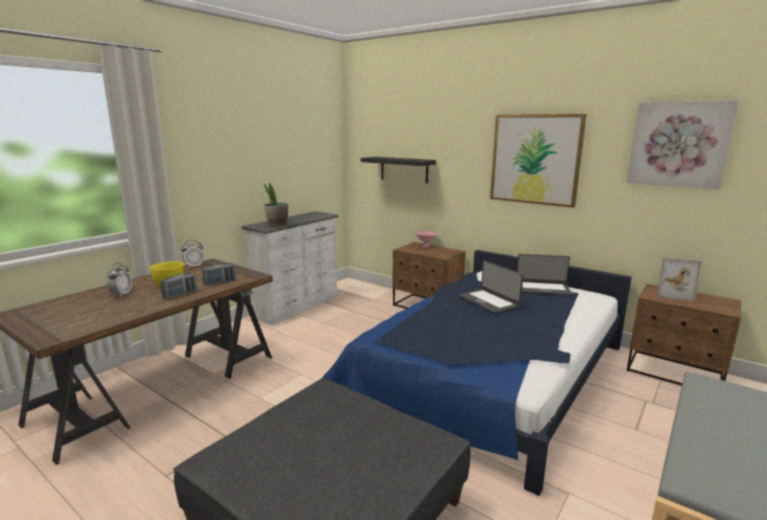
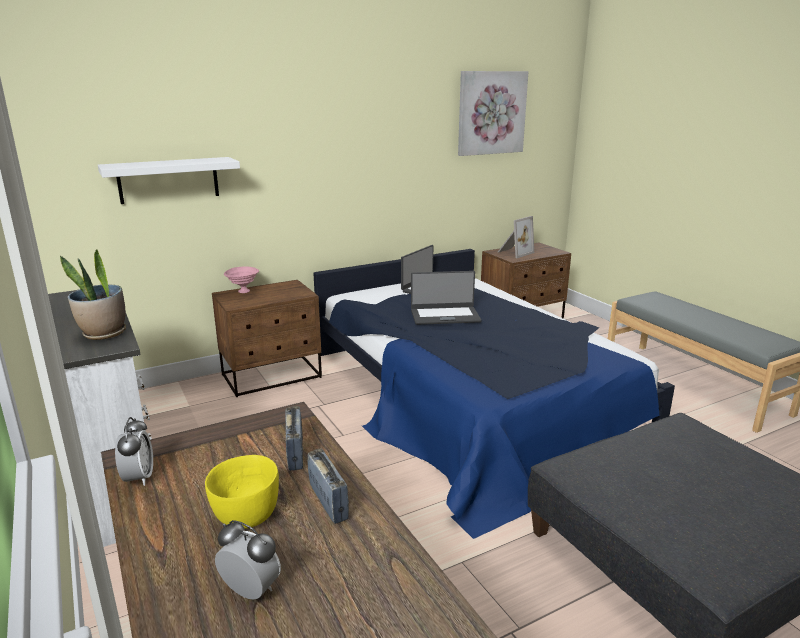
camera: 65 degrees left, 5 degrees up
black shelf [361,157,436,183] -> white shelf [98,157,240,204]
picture [490,114,587,208] -> none

